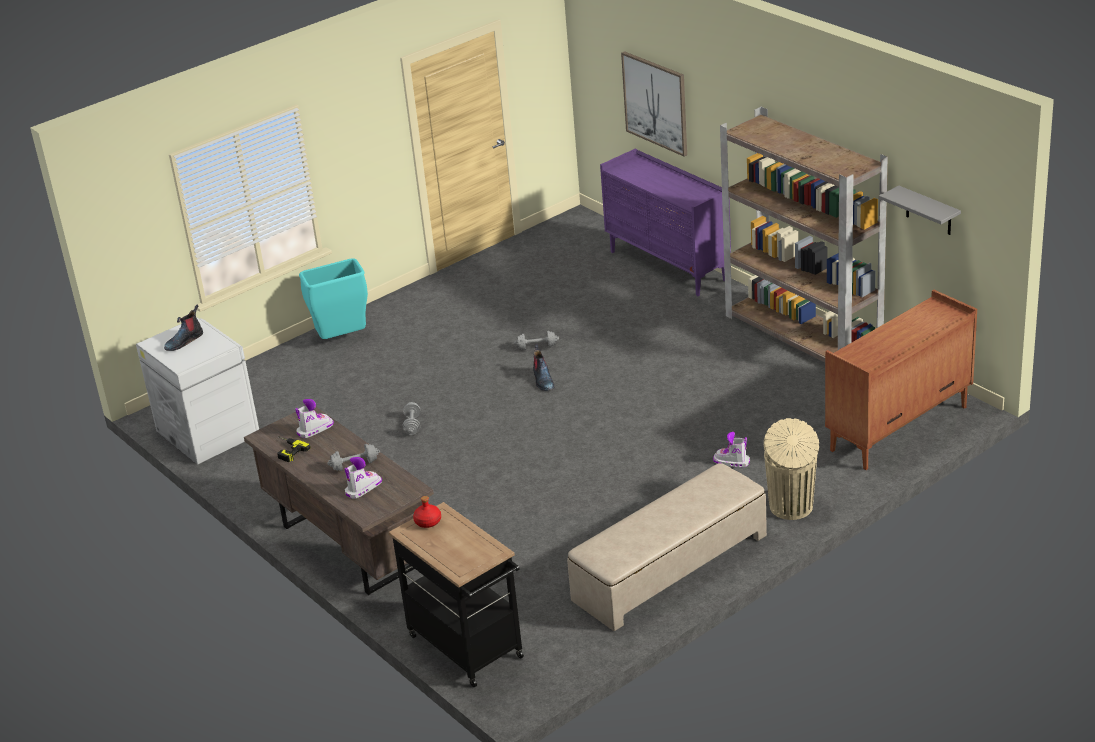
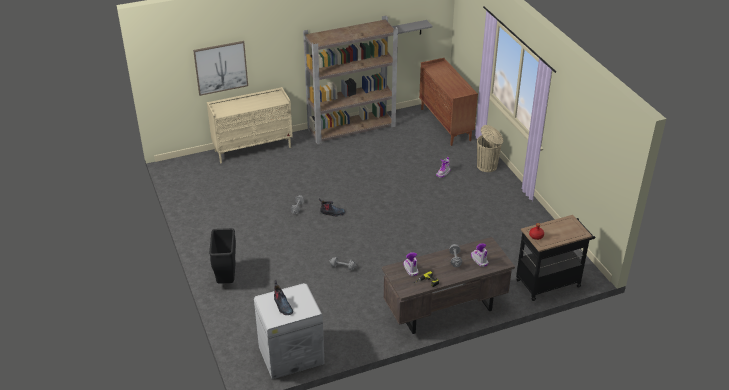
camera: 75 degrees left, 5 degrees up
turquoise trash can [299,258,368,339] -> black trash can [209,228,236,284]
beige bench [567,463,767,631] -> none
purple cabinet [600,148,731,296] -> beige cabinet [207,87,293,164]

